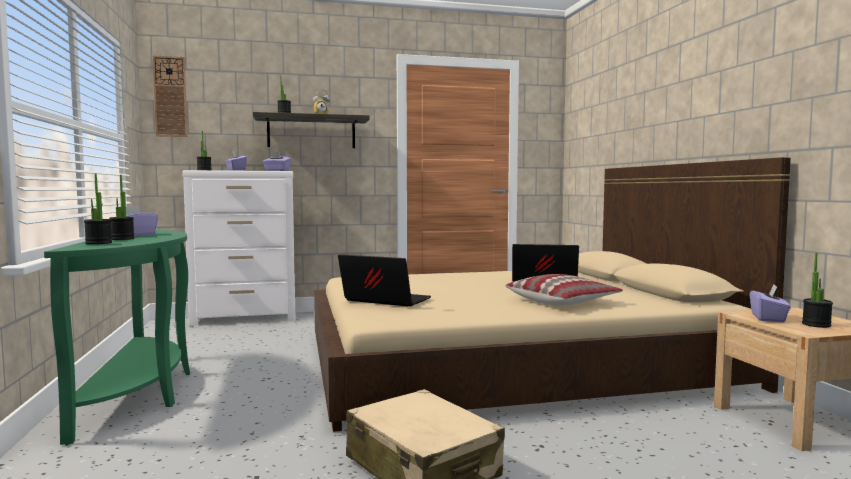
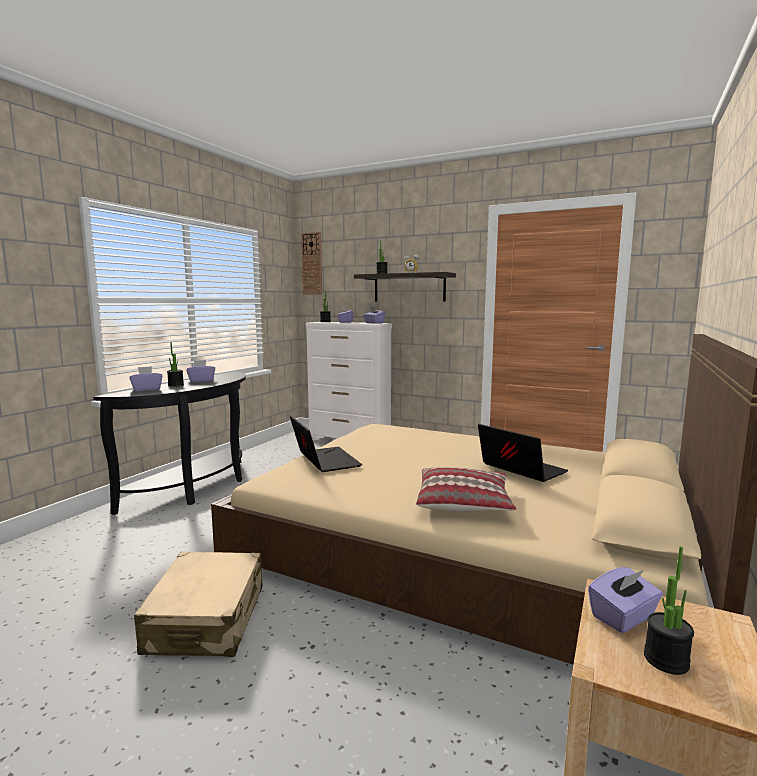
camera: 40 degrees right, 5 degrees up
green console table [44,230,190,446] -> black console table [93,371,246,515]
potted plant [84,174,112,244] -> purple tissue box [129,366,162,391]

